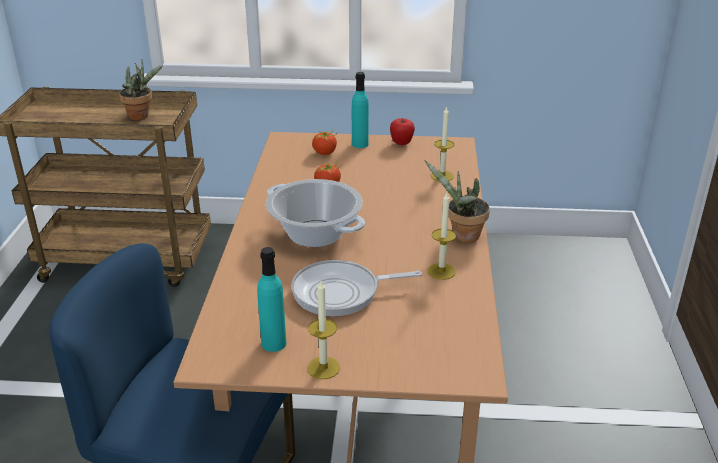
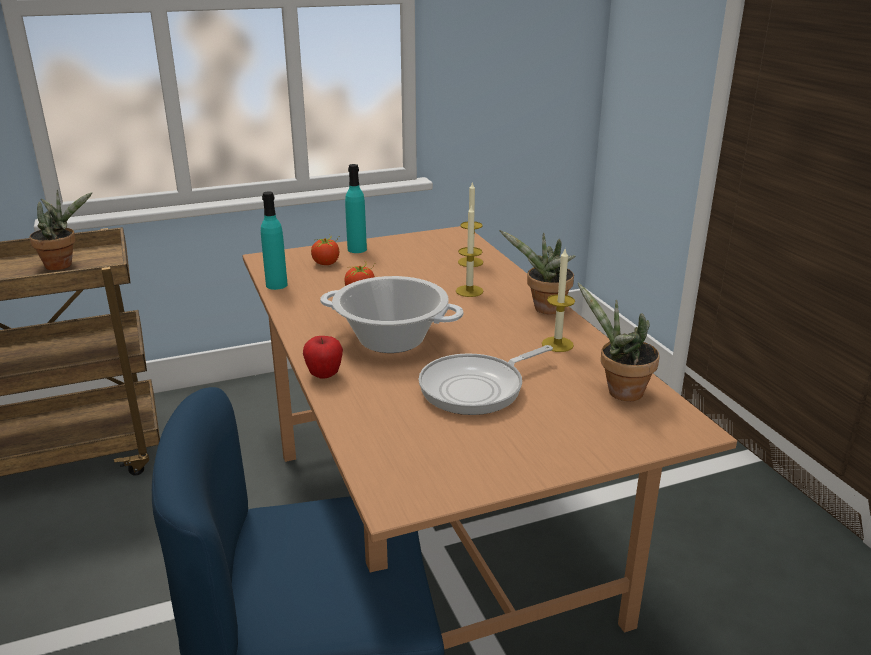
camera: 25 degrees left, 5 degrees down
turquoise bottle [257,247,286,352] -> turquoise bottle moved to [261,192,288,290]
candle [307,281,340,379] -> candle moved to [456,205,484,297]
apple [390,118,415,145] -> apple moved to [303,336,343,379]
none -> potted plant [578,283,660,401]

